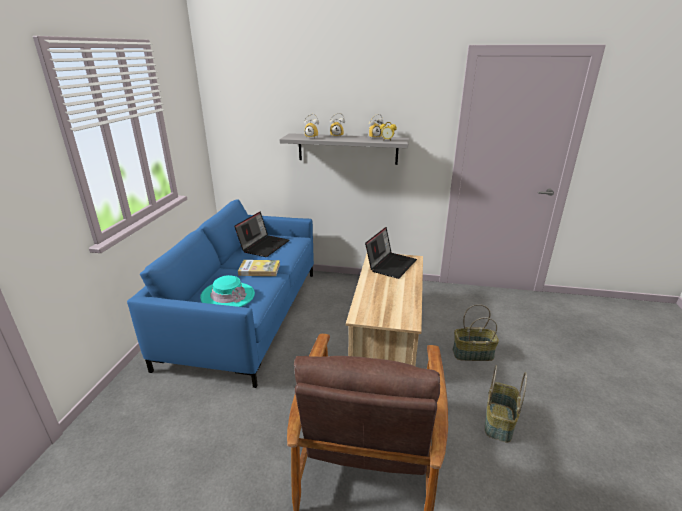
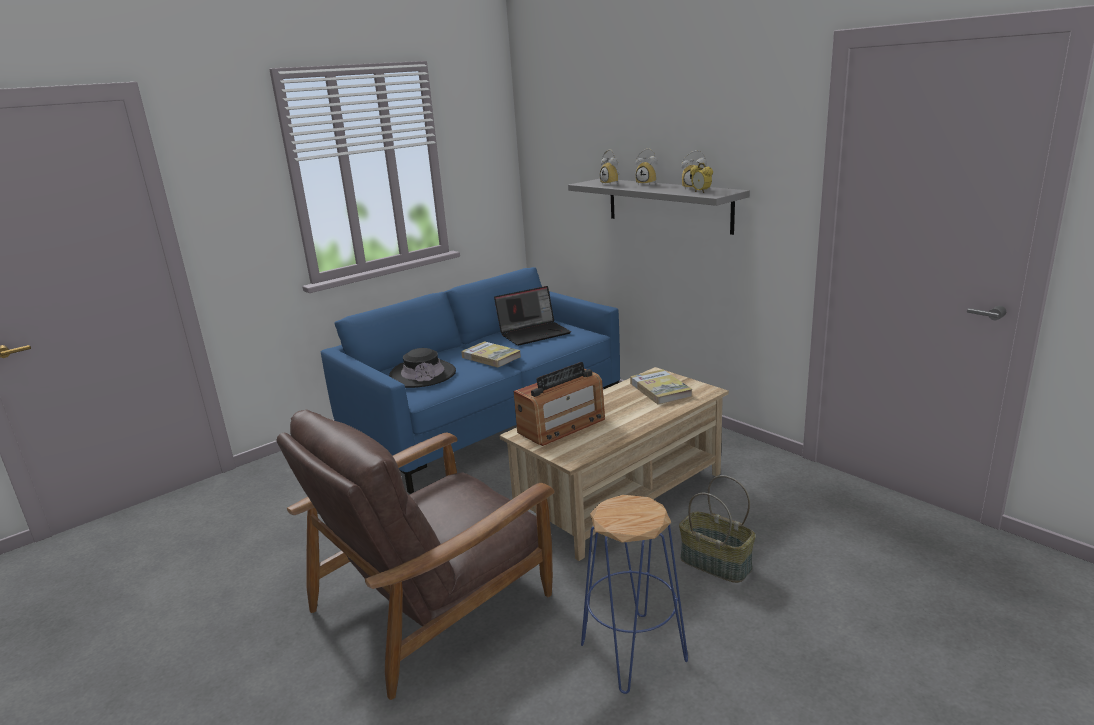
camera: 40 degrees right, 5 degrees down
turquoise hat [200,275,255,307] -> black hat [389,348,456,388]
laptop [365,227,417,279] -> book [630,369,692,405]
basket [485,365,527,442] -> blue stool [581,495,688,694]
none -> radio [514,362,605,446]

